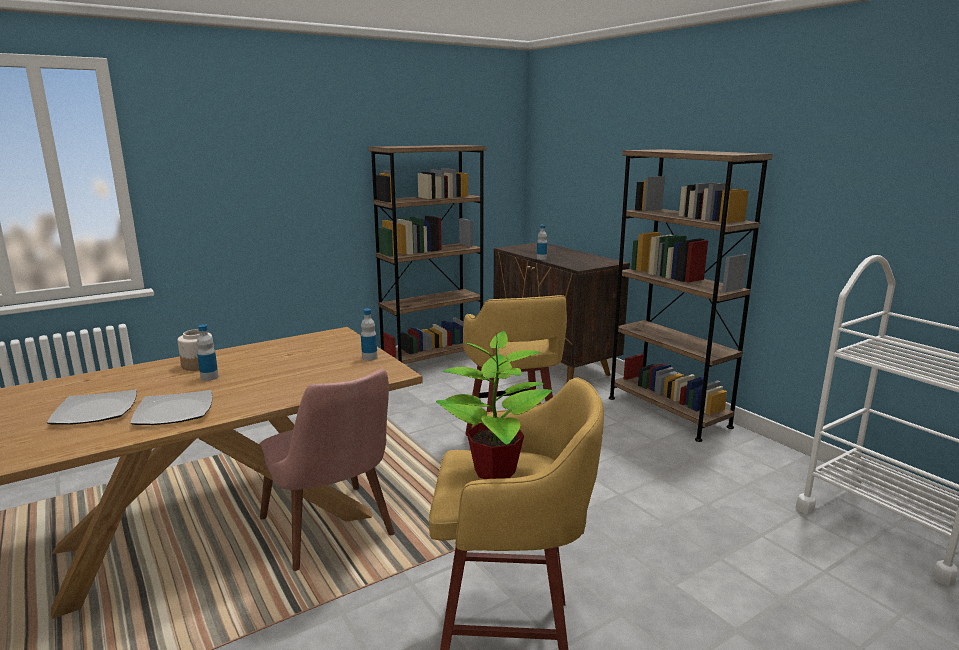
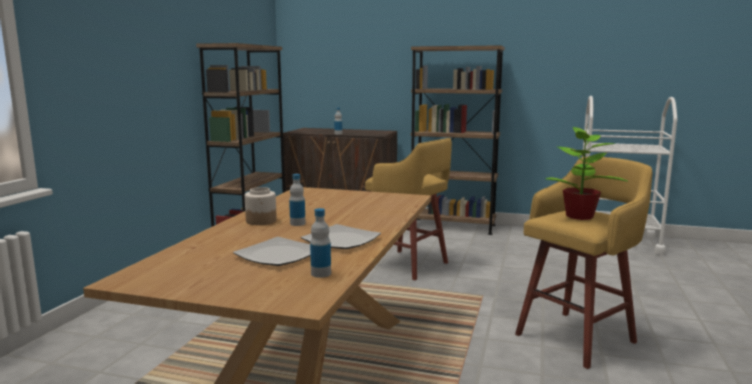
camera: 40 degrees left, 5 degrees down
pink chair [259,369,395,571] -> none
bottle [361,309,378,361] -> bottle moved to [310,208,331,278]

